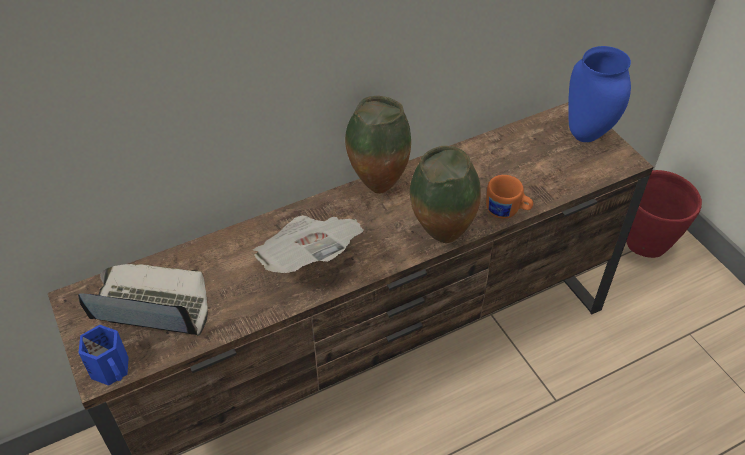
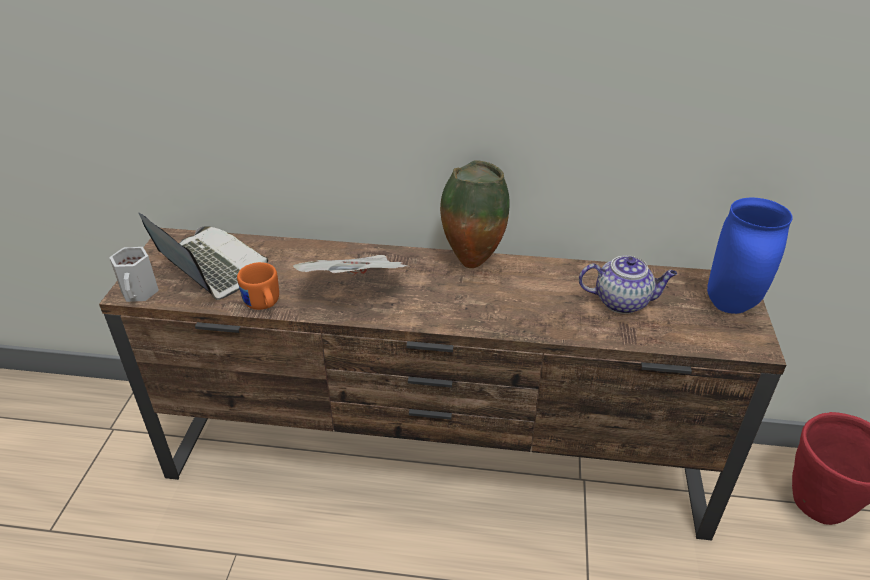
camera: 35 degrees right, 10 degrees down
blue mug [78,325,129,386] -> white mug [109,247,159,302]
vase [410,146,481,243] -> none
orange mug [486,175,533,218] -> orange mug moved to [237,262,279,310]
none -> teapot [579,255,677,314]

